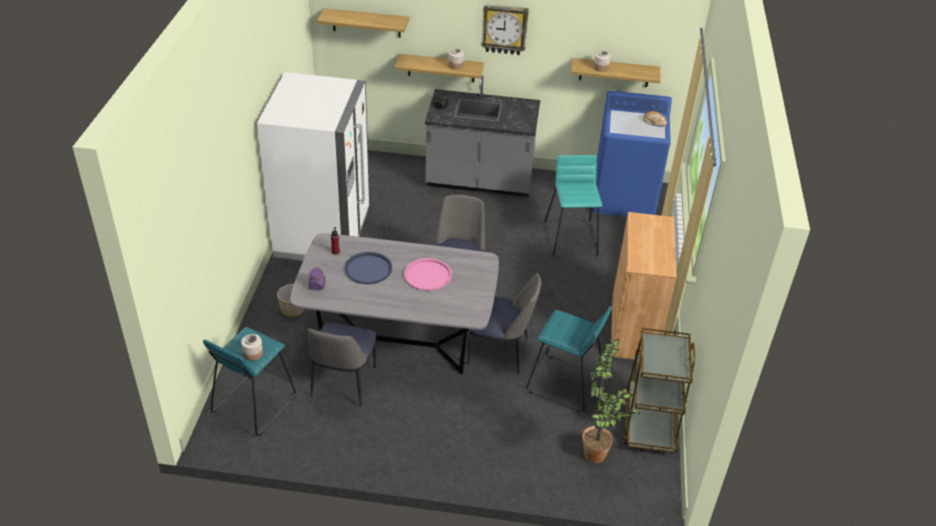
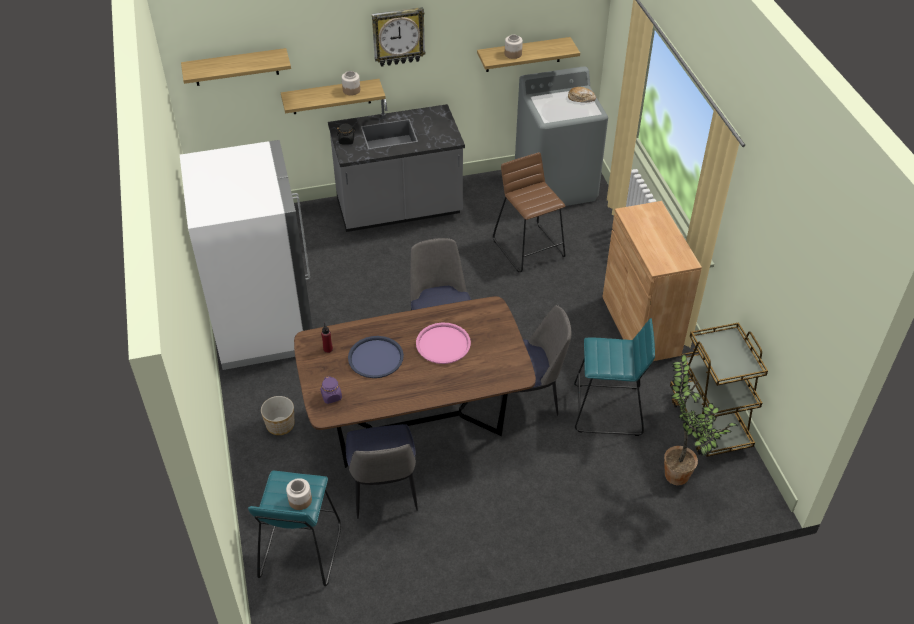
camera: 20 degrees left, 5 degrees up
grey dining table [290,233,499,374] -> brown dining table [294,296,536,468]
turquoise stool [544,155,602,256] -> brown stool [493,152,566,272]
blue washing machine [593,91,672,217] -> grey washing machine [515,66,608,206]

